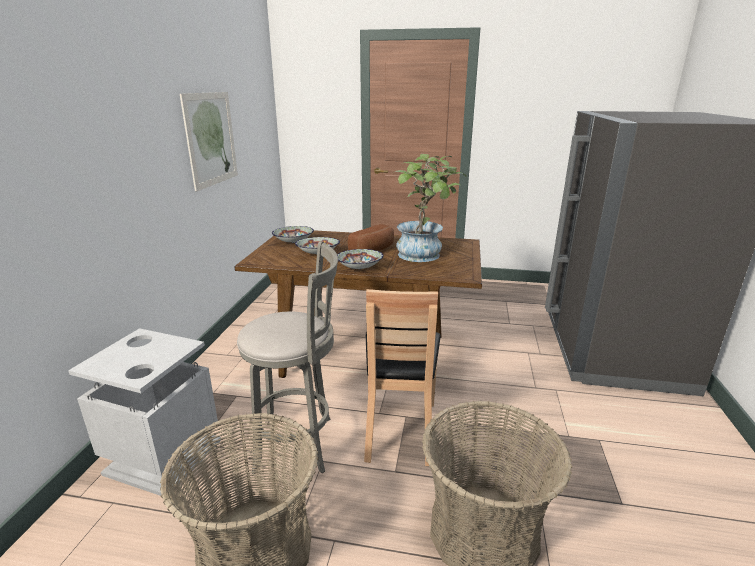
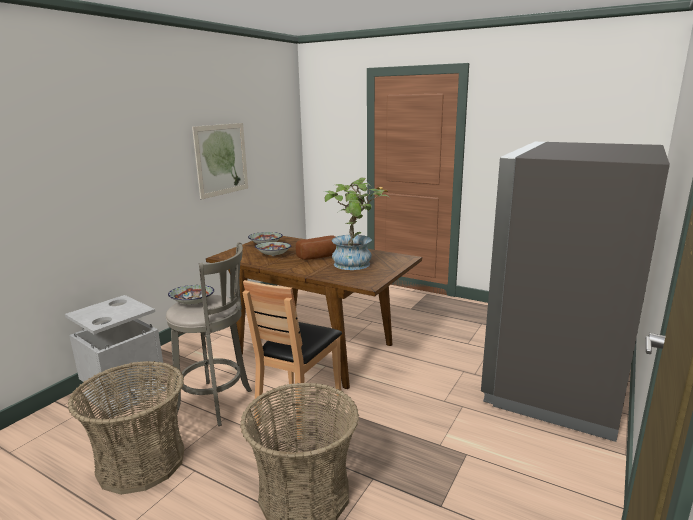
camera: 20 degrees right, 5 degrees down
bowl [337,249,384,269] -> bowl moved to [168,285,214,304]

